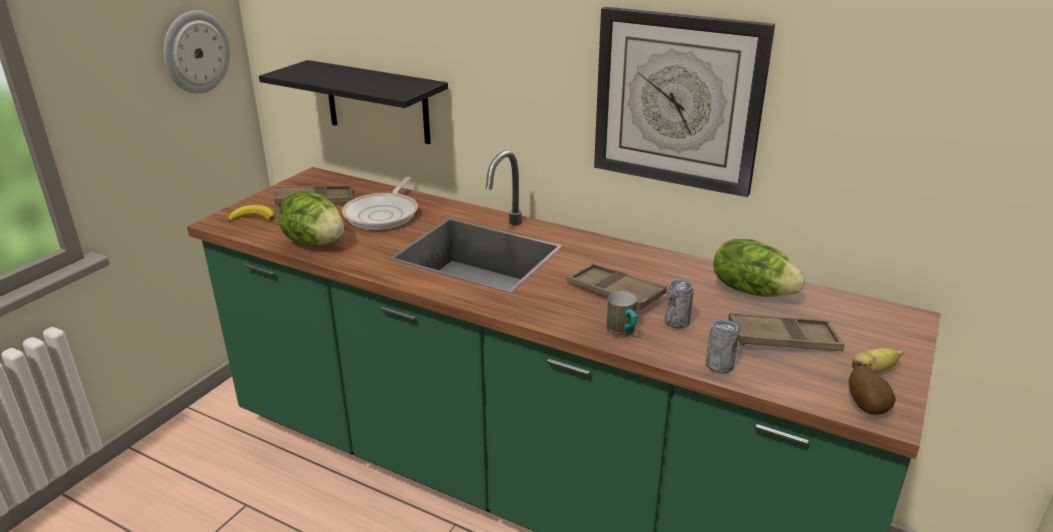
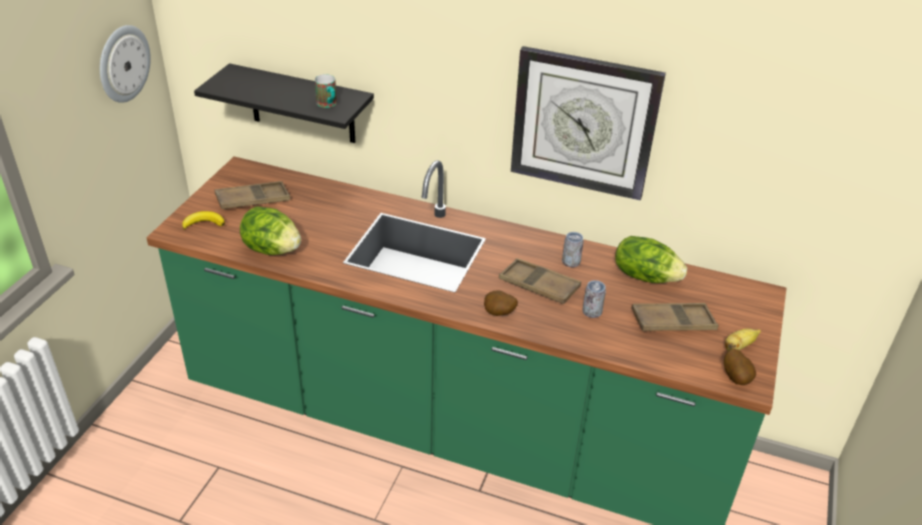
camera: 10 degrees left, 10 degrees up
frying pan [342,177,418,230] -> none
mug [606,291,637,337] -> mug moved to [315,74,337,108]
can [706,320,739,374] -> can moved to [562,232,584,267]
none -> potato [484,290,518,316]

